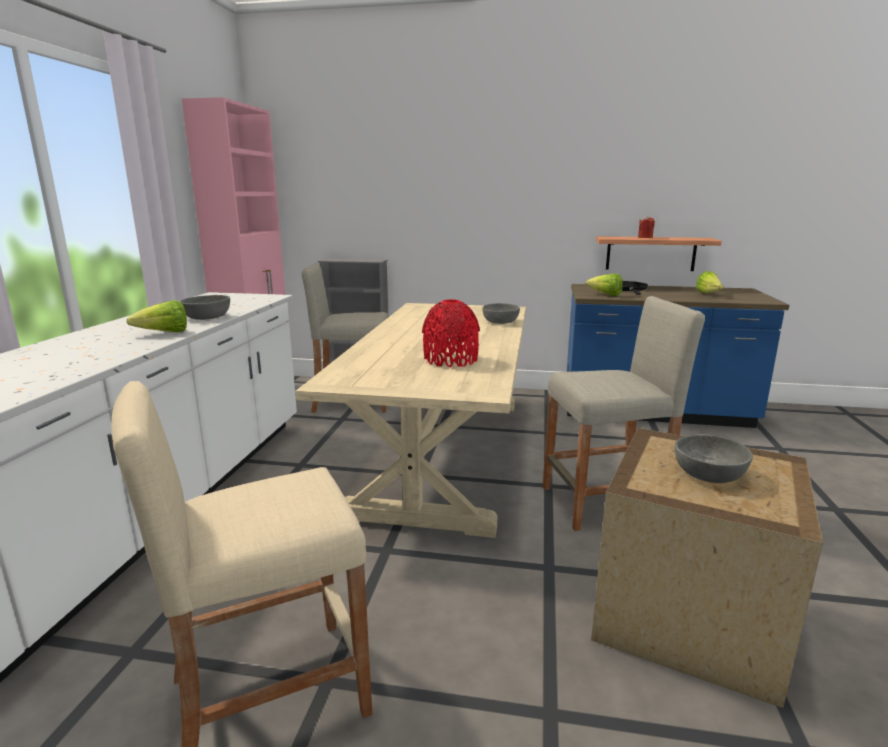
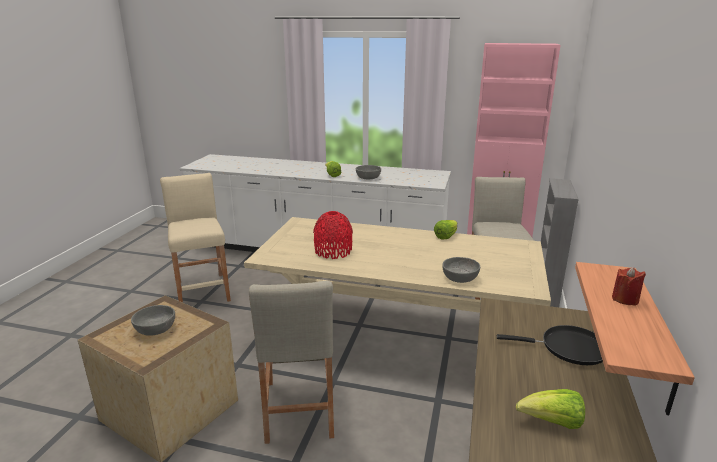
camera: 95 degrees right, 5 degrees up
lettuce [586,273,623,296] -> lettuce moved to [434,220,457,240]

